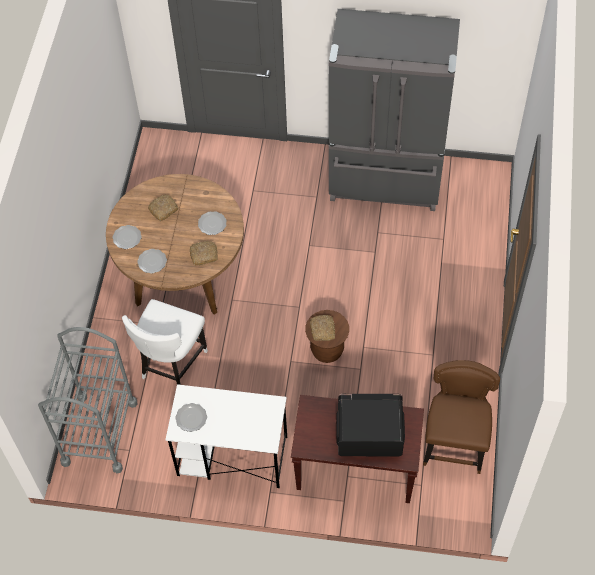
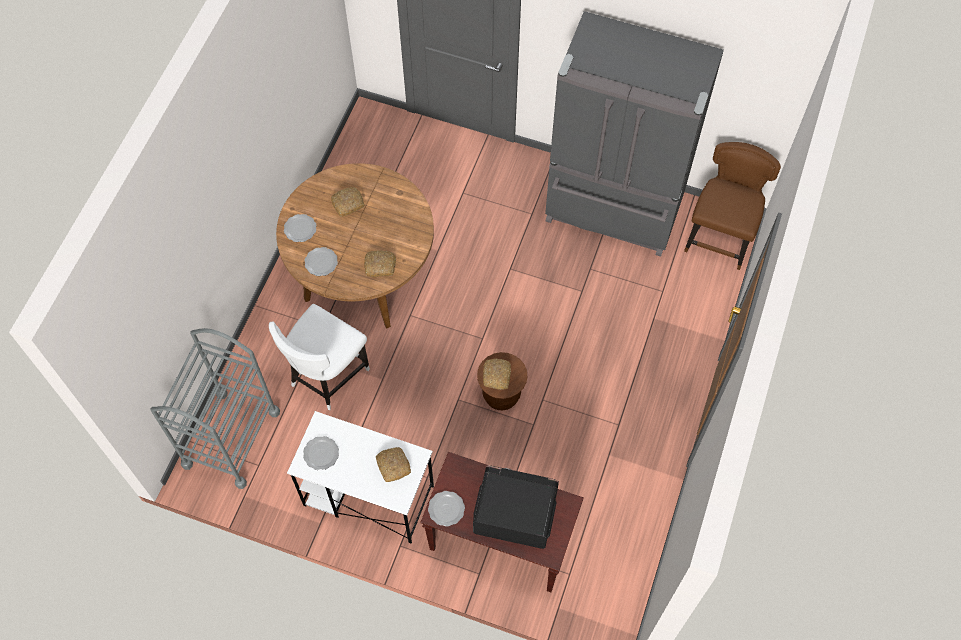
camera: 10 degrees right, 5 degrees up
plate [198,211,227,235] -> plate moved to [428,491,465,526]
brown chair [423,360,500,474] -> brown chair moved to [684,142,781,270]
none -> bread [376,447,411,482]

